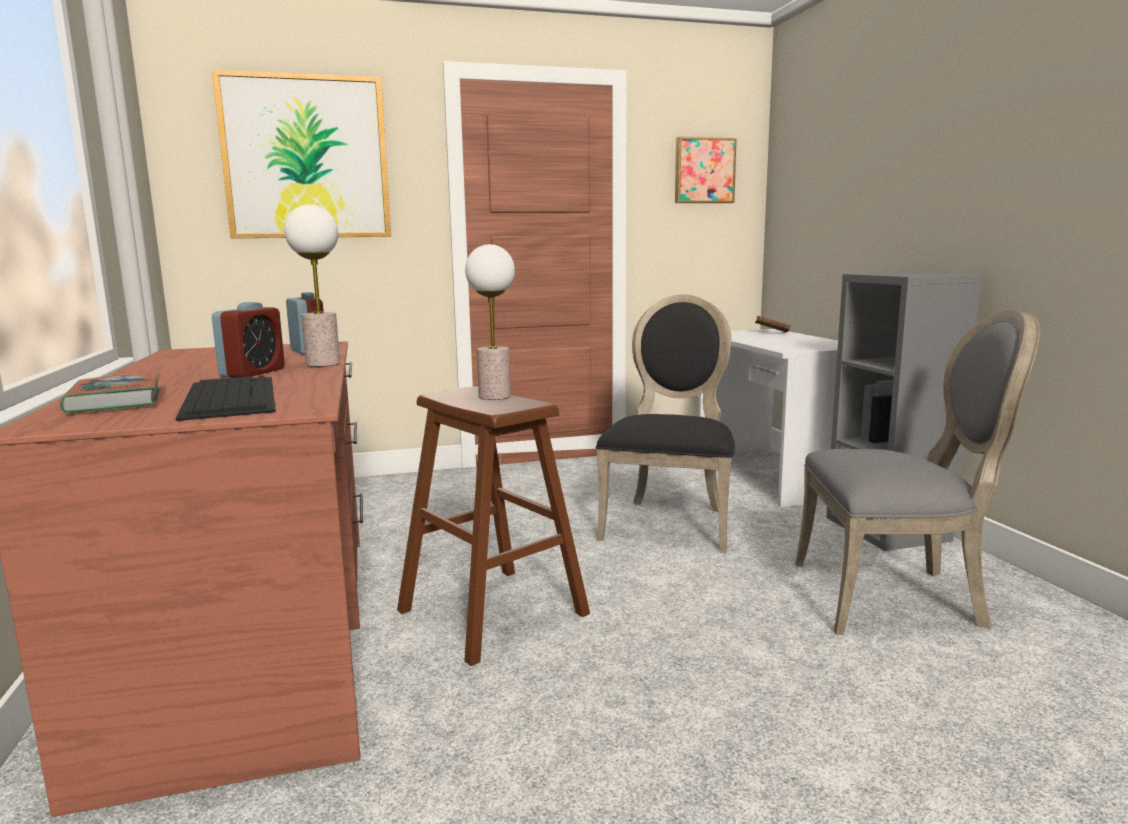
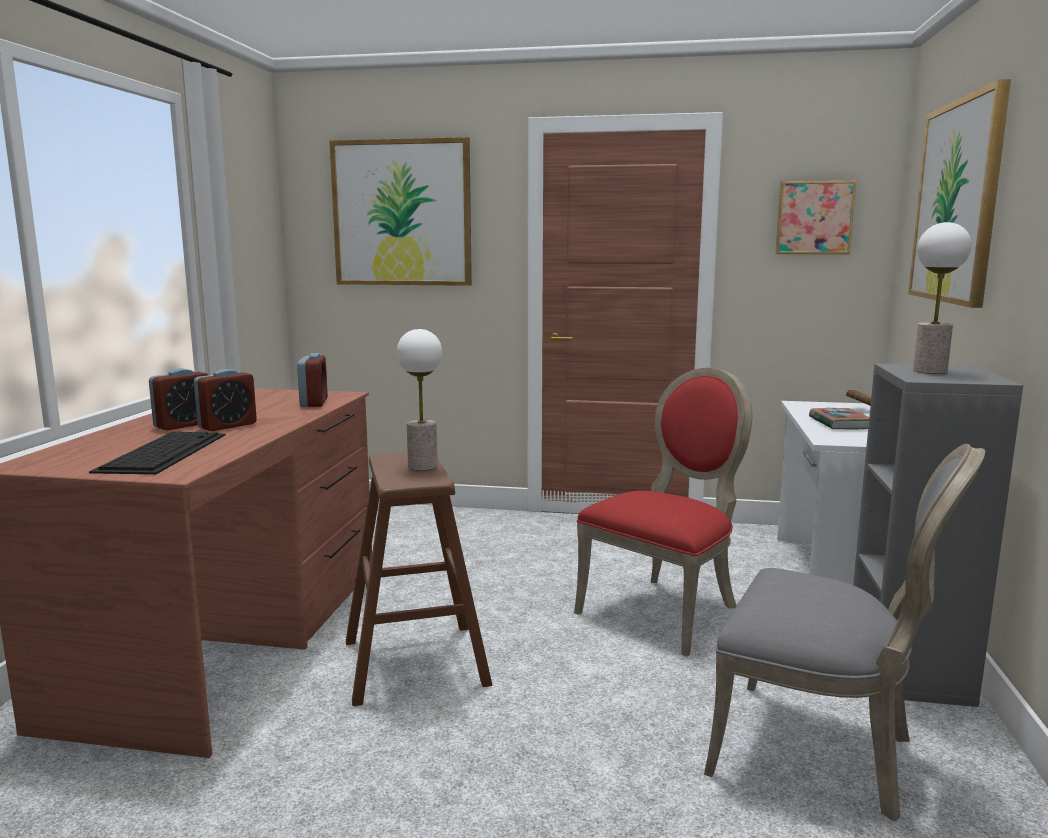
camera: 25 degrees right, 0 degrees up
book [60,373,160,414] -> book moved to [809,408,869,429]
table lamp [284,204,340,367] -> table lamp moved to [913,222,971,374]
black chair [596,294,735,553] -> red chair [574,367,752,657]
none -> alarm clock [149,369,208,431]
none -> picture [908,79,1011,308]

